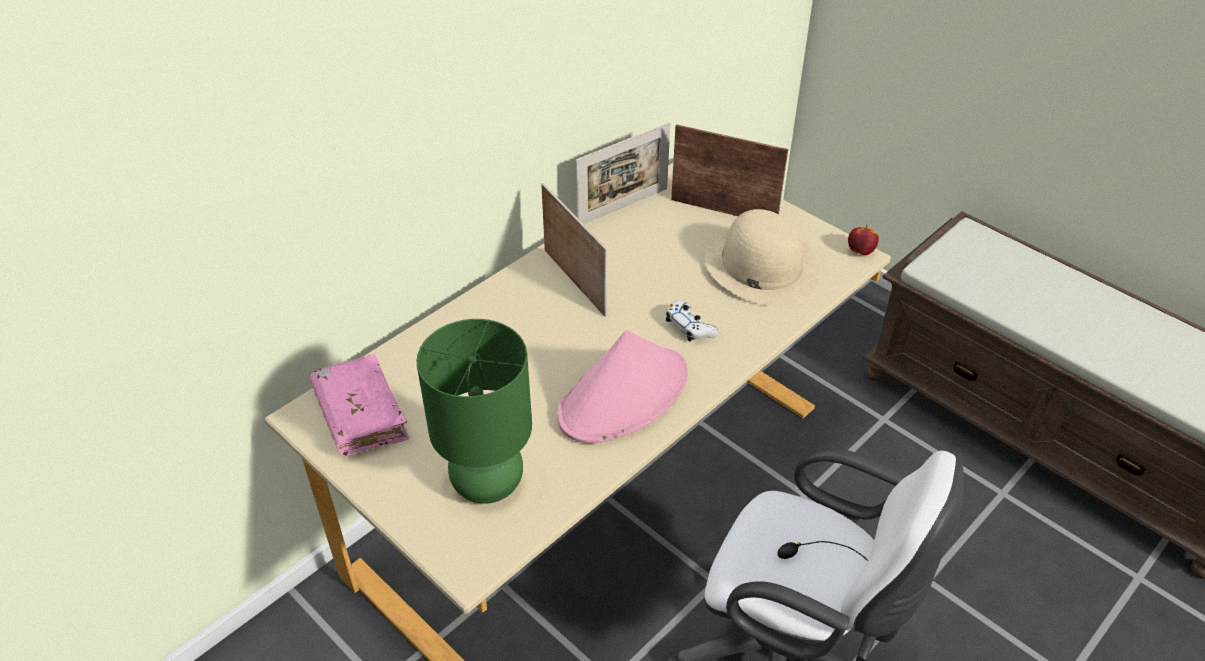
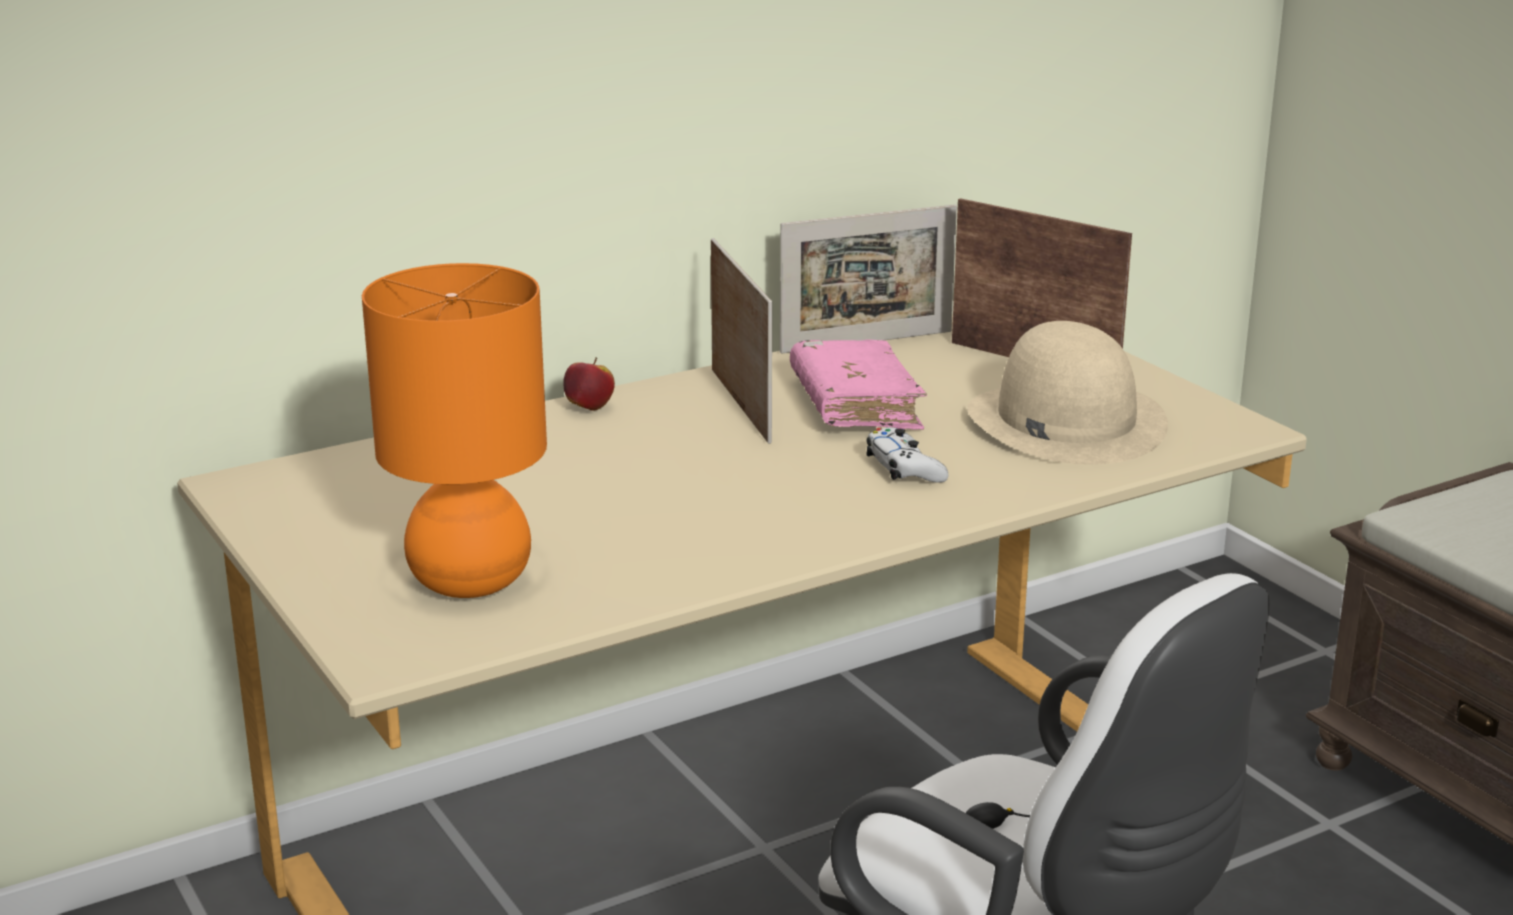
camera: 15 degrees right, 20 degrees down
pink book [310,354,409,456] -> pink book moved to [790,339,927,430]
green table lamp [417,319,532,504] -> orange table lamp [362,263,547,598]
pink hat [557,330,688,444] -> none
apple [848,225,879,255] -> apple moved to [563,357,615,411]

